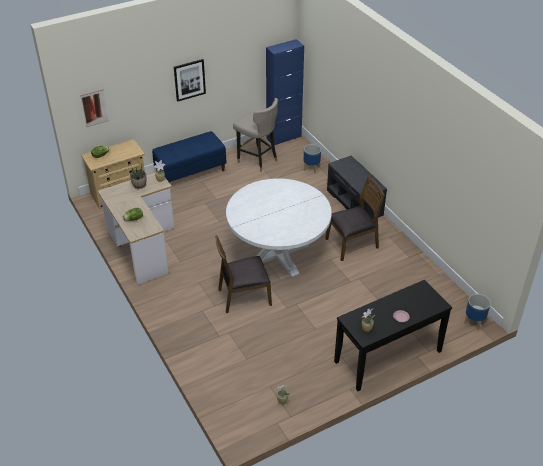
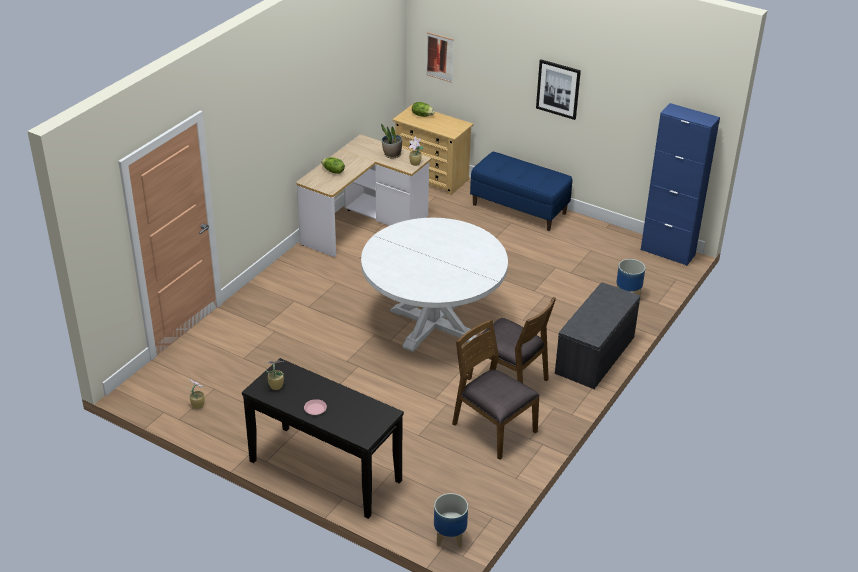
camera: 60 degrees right, 5 degrees down
brown chair [215,235,272,313] -> brown chair moved to [452,319,540,460]
beige stool [233,98,278,172] -> none

